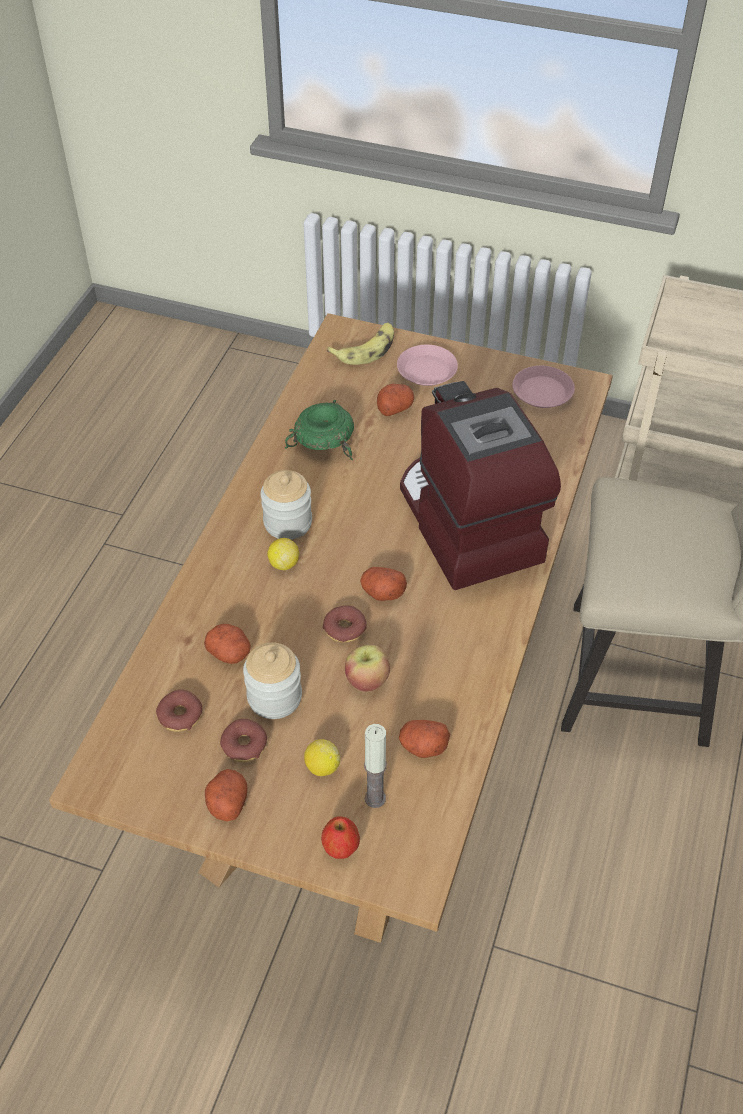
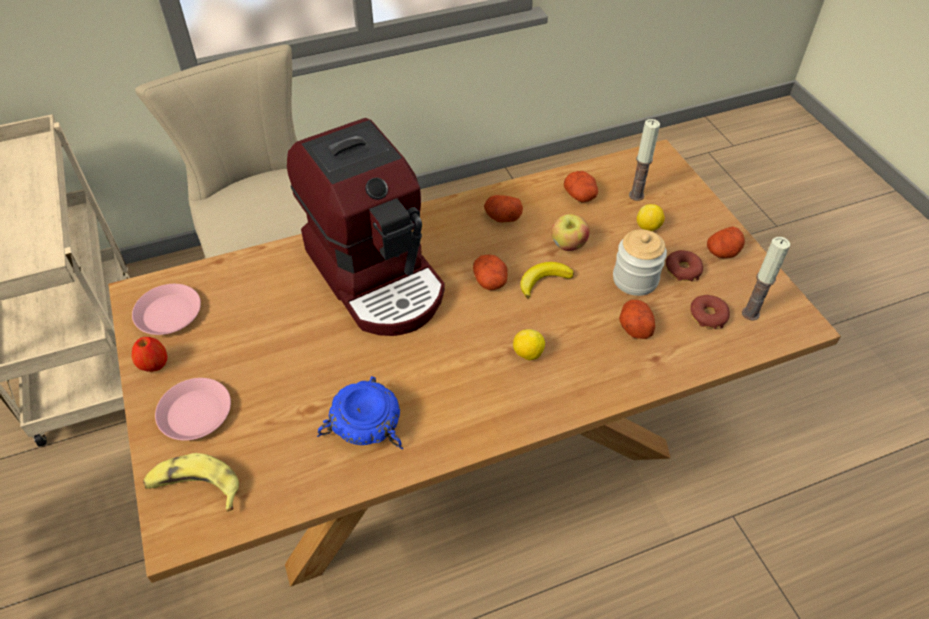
camera: 130 degrees left, 0 degrees up
jar [261,470,312,540] -> none
green bowl [285,400,354,460] -> blue bowl [317,376,403,449]
apple [321,816,360,859] -> apple moved to [132,337,168,372]
donut [323,605,367,643] -> banana [520,262,574,299]
potato [377,384,414,416] -> potato moved to [484,195,523,223]
coffee machine [400,381,561,590] -> coffee machine turned 60 degrees counterclockwise [287,118,445,336]
none -> candle [742,237,790,320]

